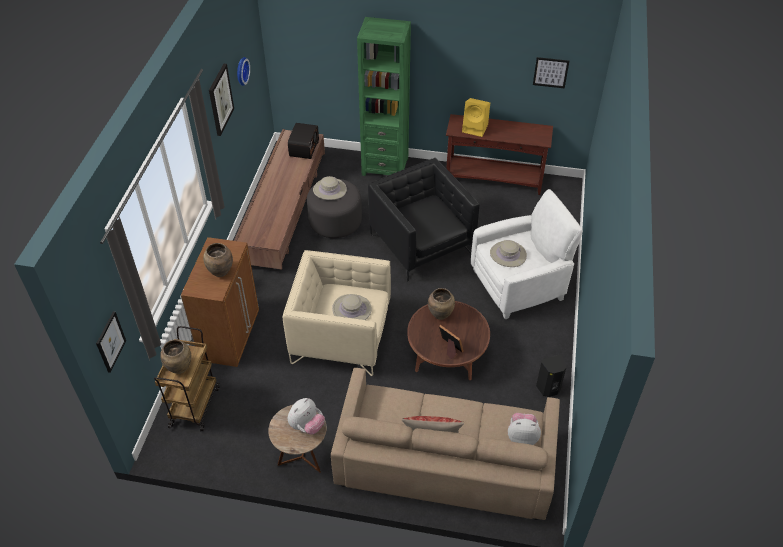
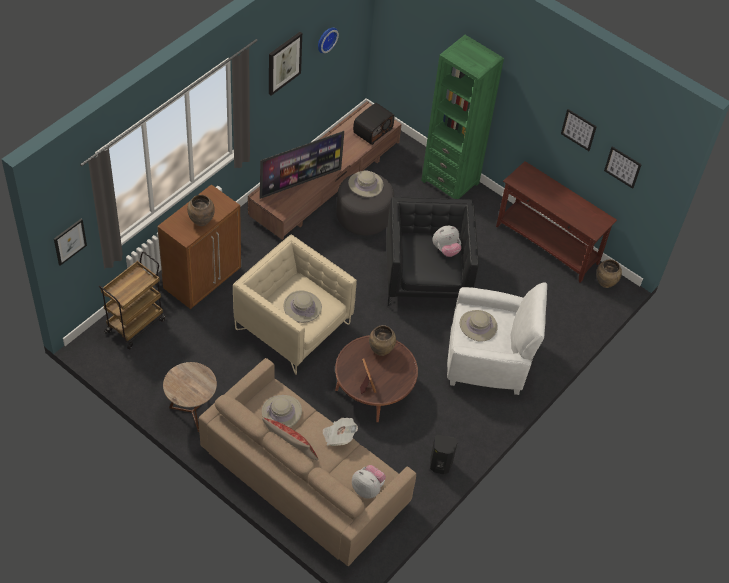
camera: 25 degrees right, 5 degrees up
brown vase [160,340,192,374] -> brown vase moved to [596,259,622,288]
plush toy [288,398,325,435] -> plush toy moved to [433,226,461,257]
yellow speaker [462,98,490,137] -> none
none -> television [260,131,344,199]
none -> beige hat [262,395,302,428]
none -> newspaper [323,418,358,446]
none -> picture [561,109,597,151]

